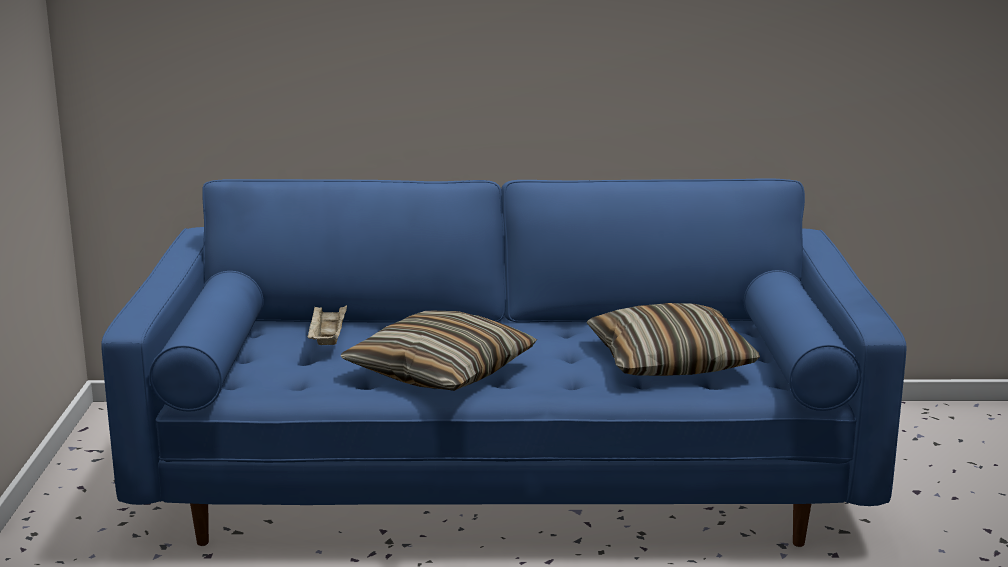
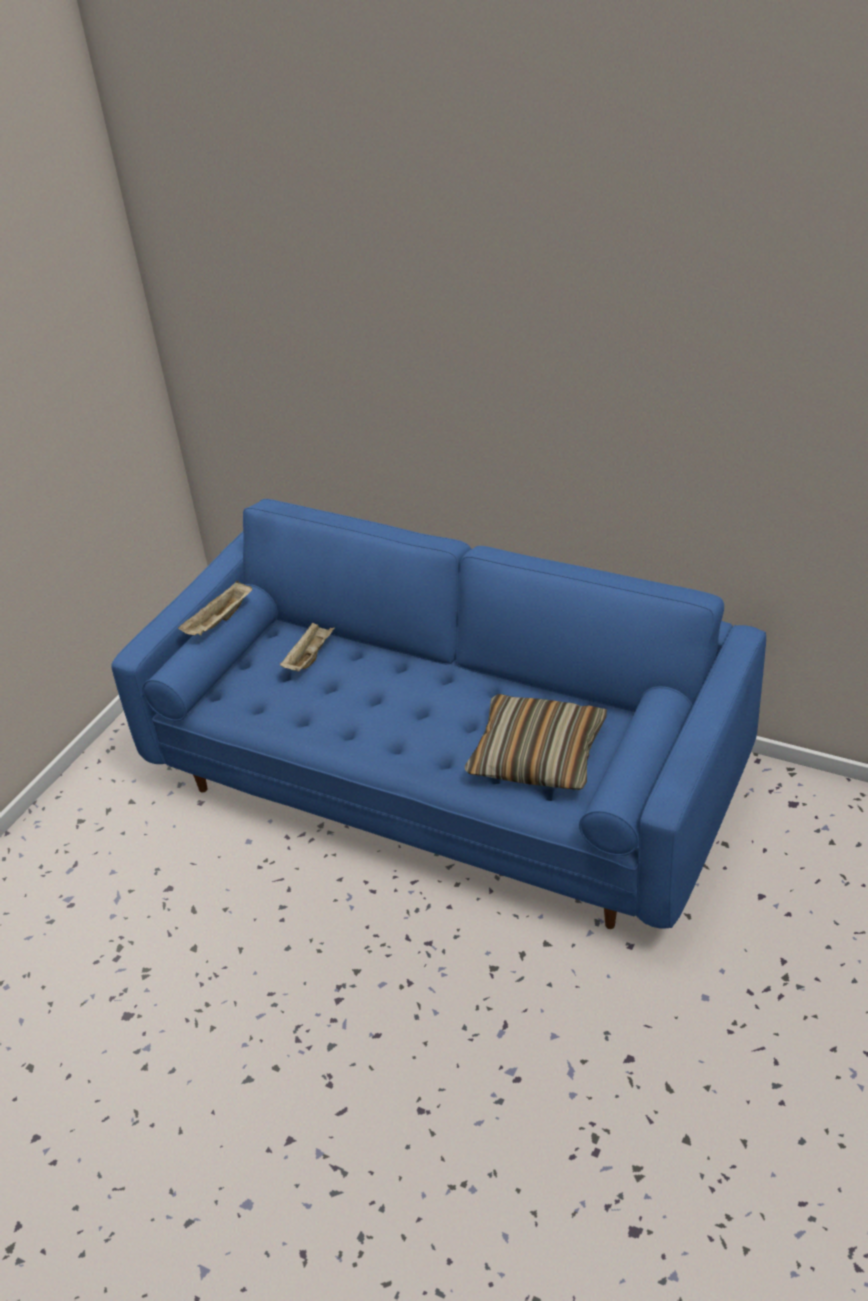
camera: 30 degrees right, 20 degrees up
pillow [340,311,537,391] -> none
none -> beige tray [178,580,252,636]

